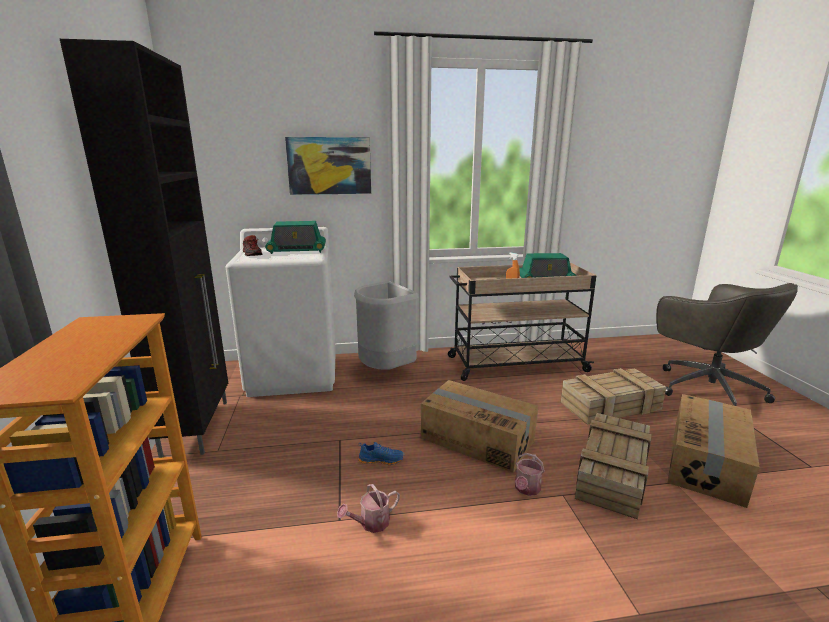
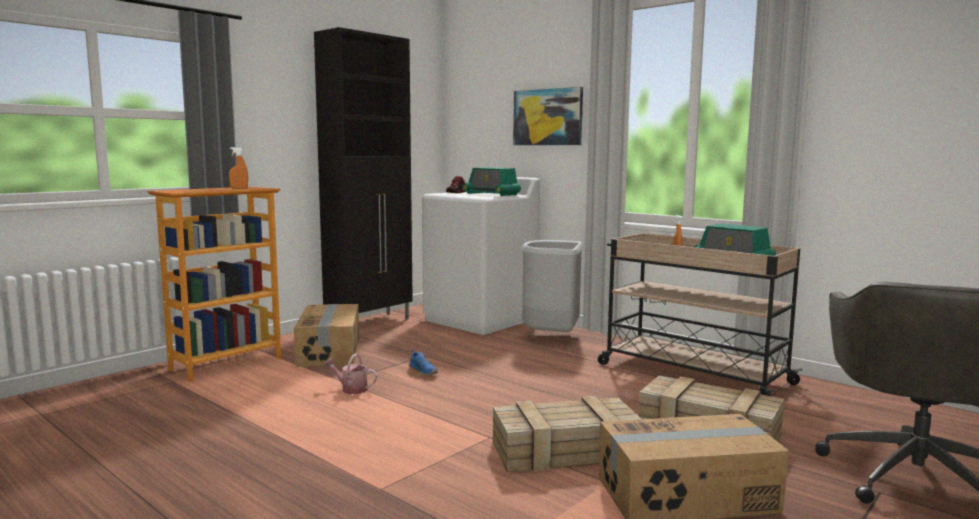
camera: 50 degrees right, 10 degrees down
cardboard box [421,380,539,473] -> cardboard box moved to [294,304,359,367]
watering can [515,453,545,496] -> none
none -> orange spray bottle [229,147,248,189]

